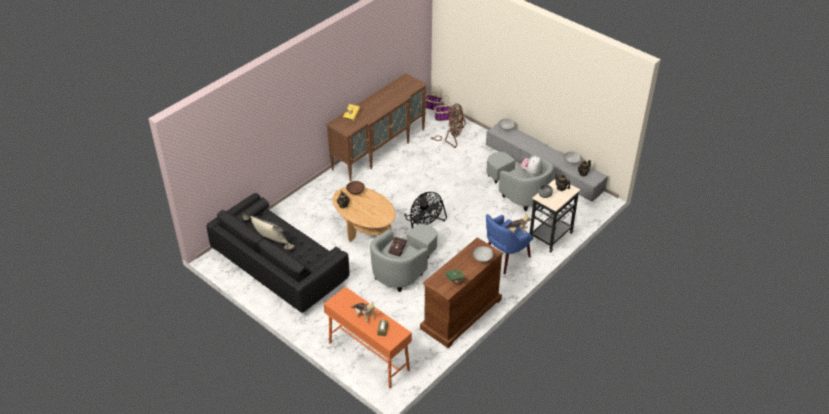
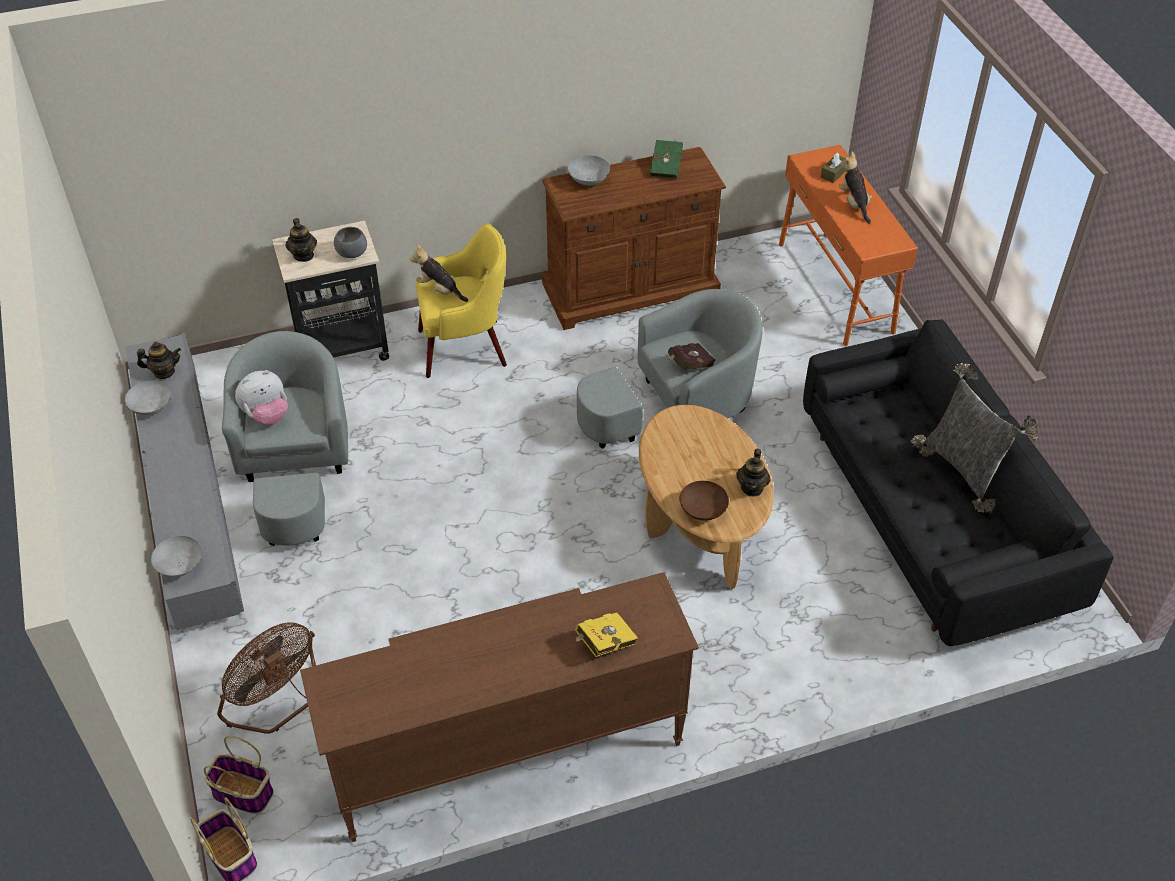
camera: 150 degrees left, 5 degrees up
black fan [404,192,447,228] -> none
blue armchair [486,214,532,274] -> yellow armchair [416,224,507,378]

